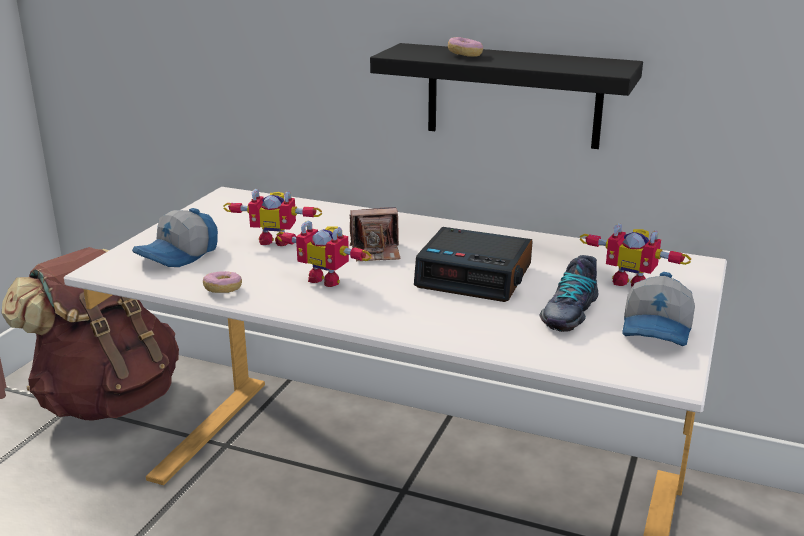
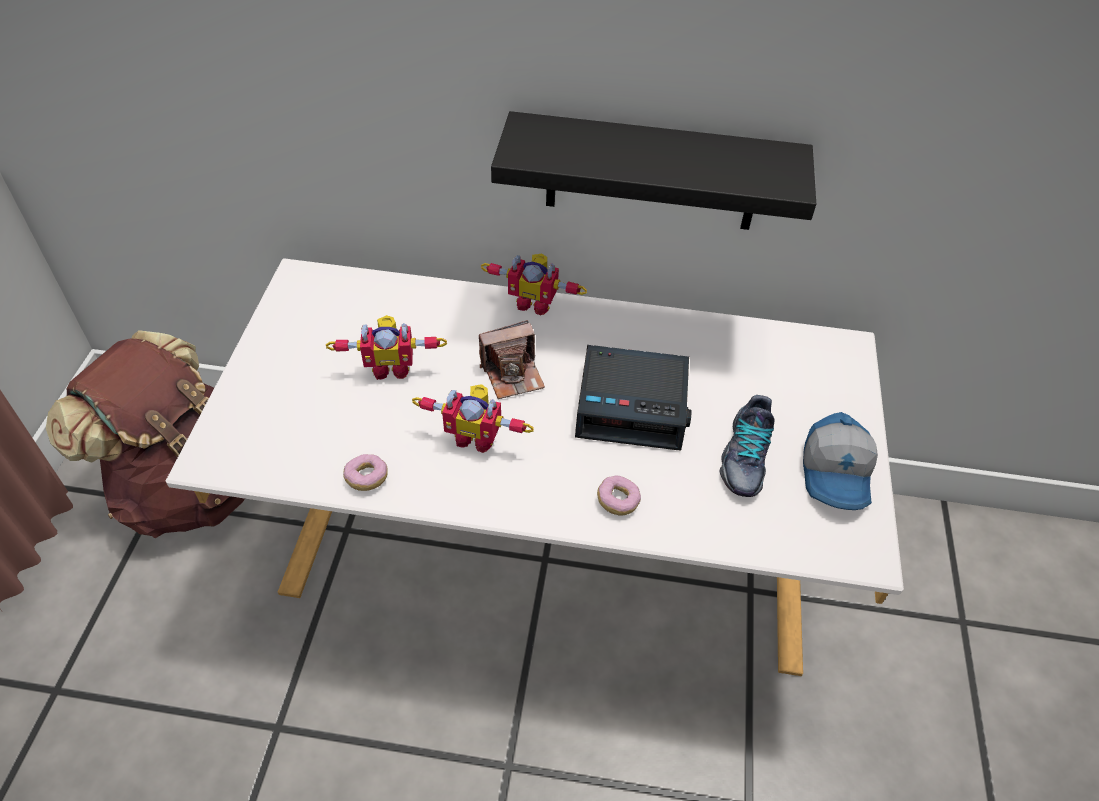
camera: 15 degrees left, 25 degrees up
cap [132,208,218,267] -> none
donut [448,37,483,57] -> donut moved to [597,475,641,515]
toy robot [579,223,691,287] -> toy robot moved to [481,254,587,315]

